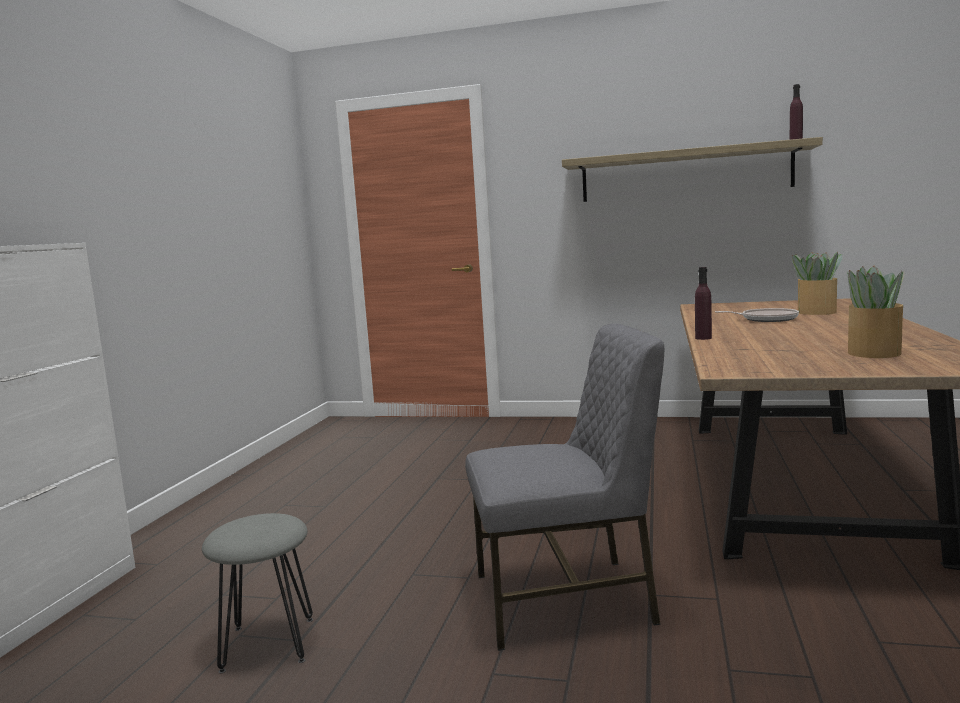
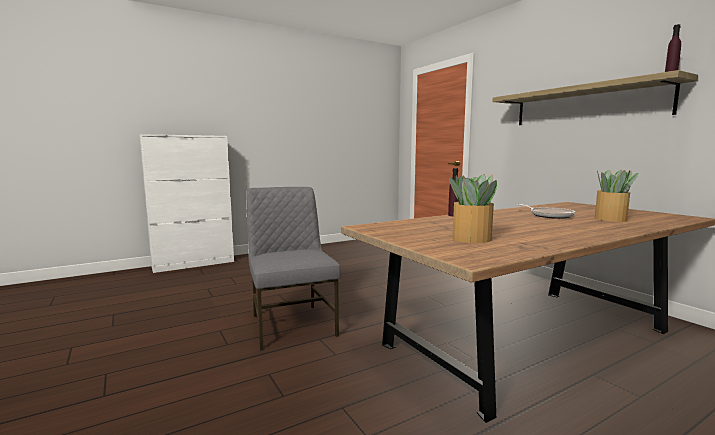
camera: 45 degrees right, 0 degrees up
grey stool [202,513,313,673] -> none
grey chair [465,323,664,651] -> grey chair turned 150 degrees counterclockwise [246,187,341,351]

